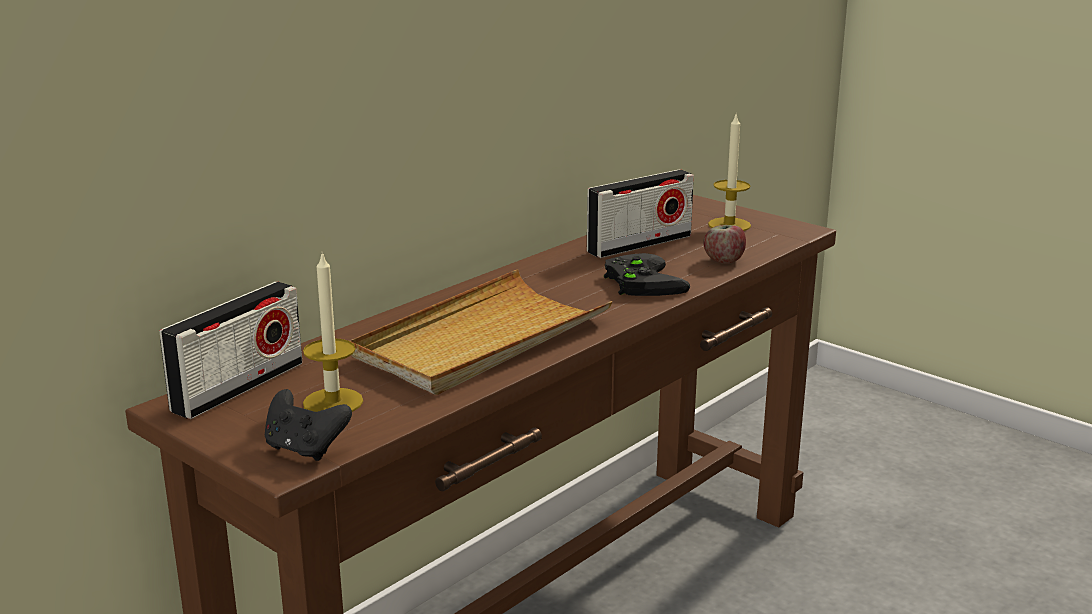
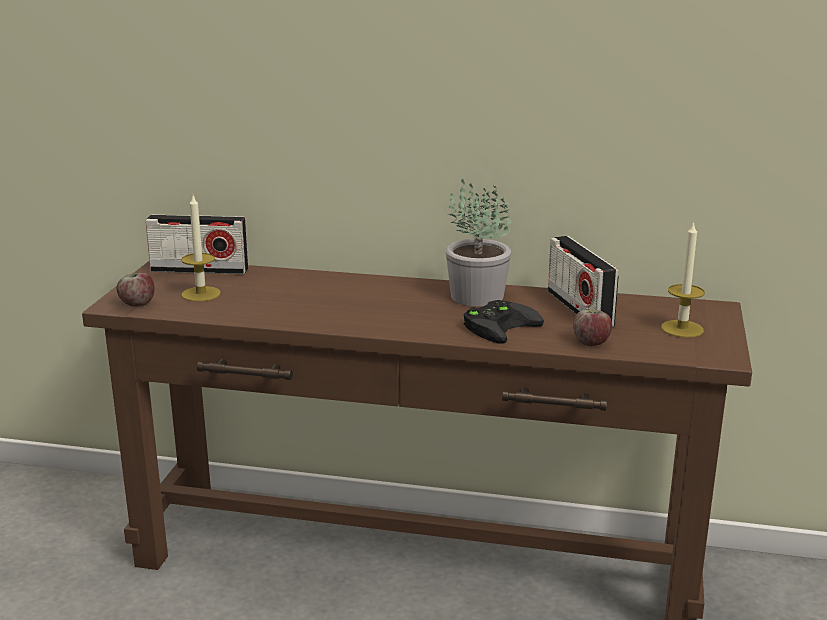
camera: 60 degrees right, 0 degrees up
black game controller [265,389,352,461] -> apple [117,273,154,307]
beige tray [350,269,612,395] -> none
radio [587,169,694,258] -> radio turned 45 degrees clockwise [548,236,619,327]
none -> potted plant [445,179,511,307]

